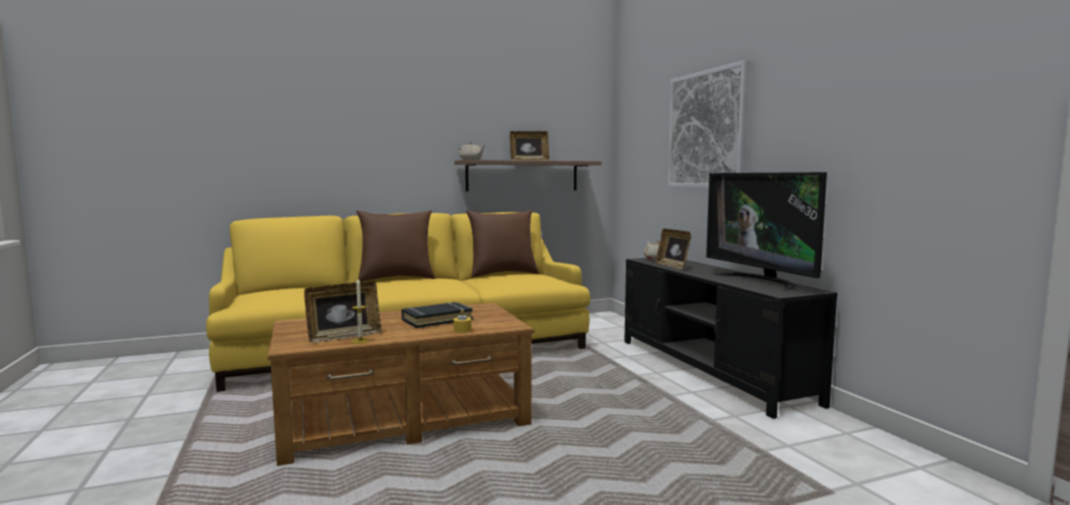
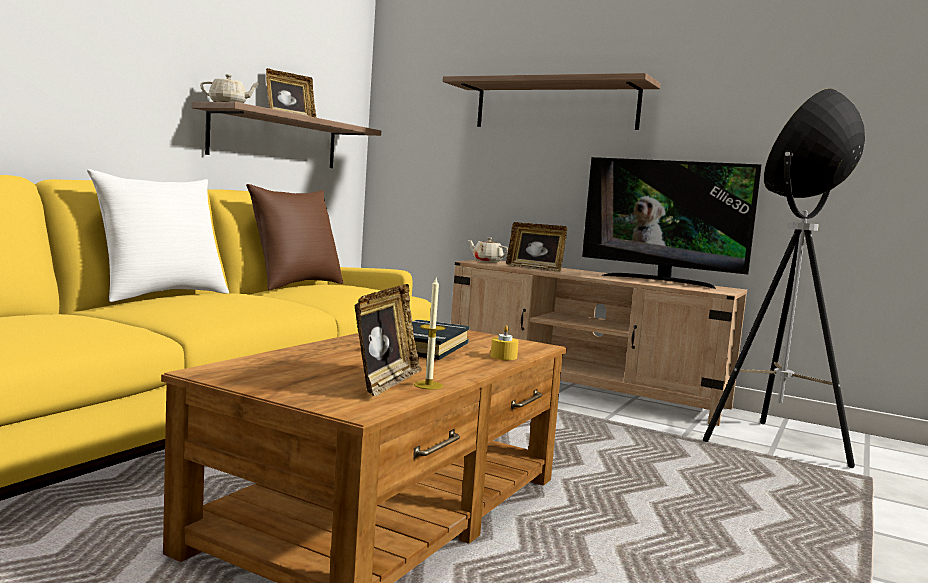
camera: 40 degrees left, 0 degrees up
brown pillow [356,210,436,282] -> white pillow [87,169,229,302]
black tv stand [624,258,838,419] -> beige tv stand [451,260,747,426]
picture [668,60,749,188] -> shelf [442,73,661,130]
none -> floor lamp [703,88,865,468]

